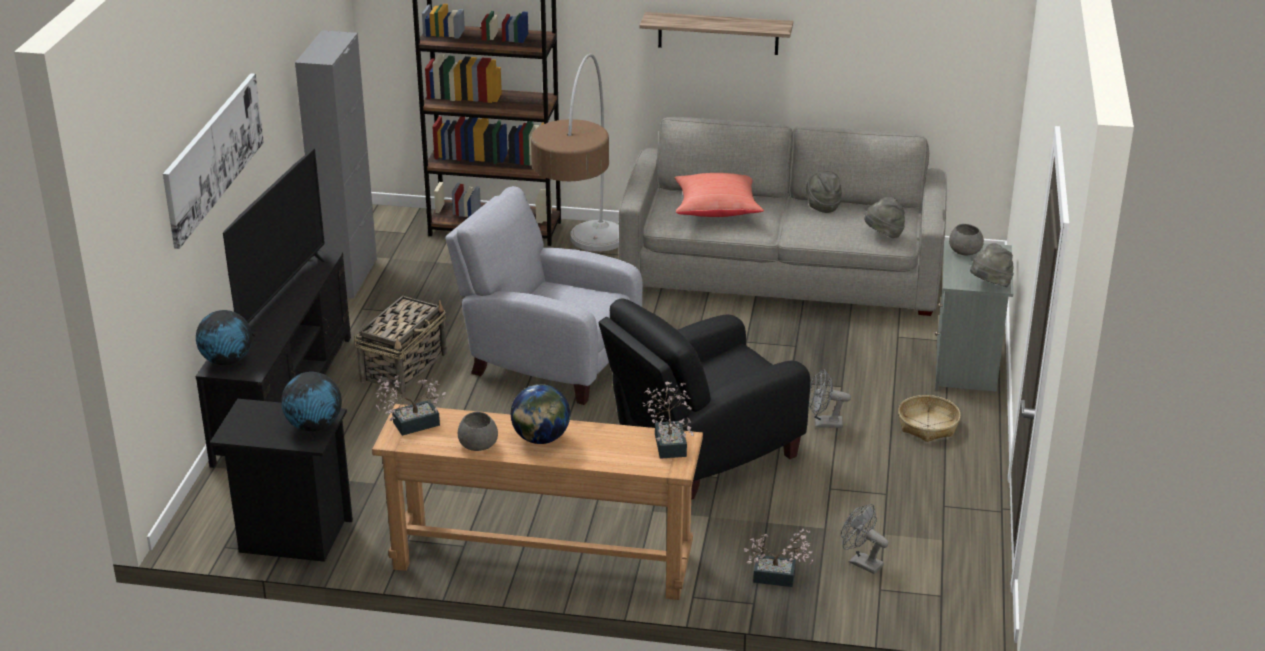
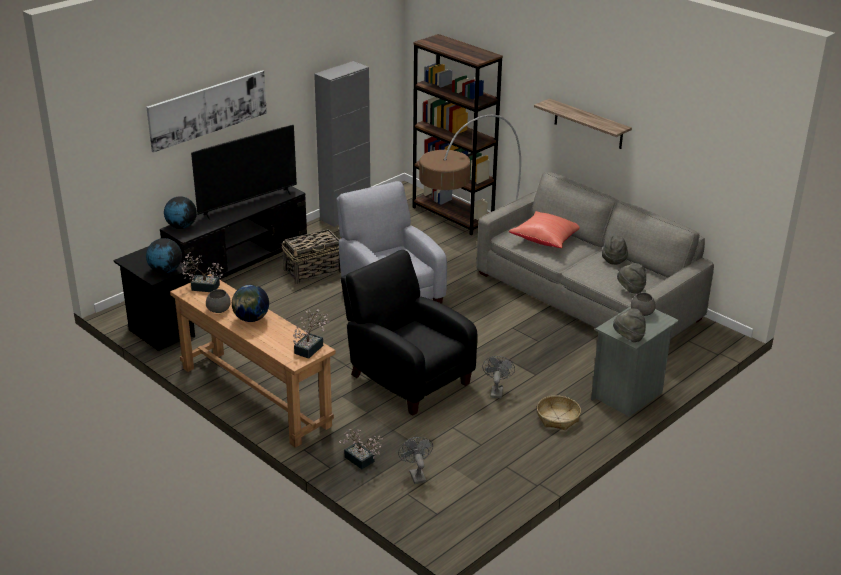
camera: 35 degrees right, 0 degrees up
black armchair [598,298,810,500] -> black armchair turned 45 degrees clockwise [341,250,478,416]
grey fan [809,369,851,428] -> grey fan turned 60 degrees clockwise [482,356,515,399]

